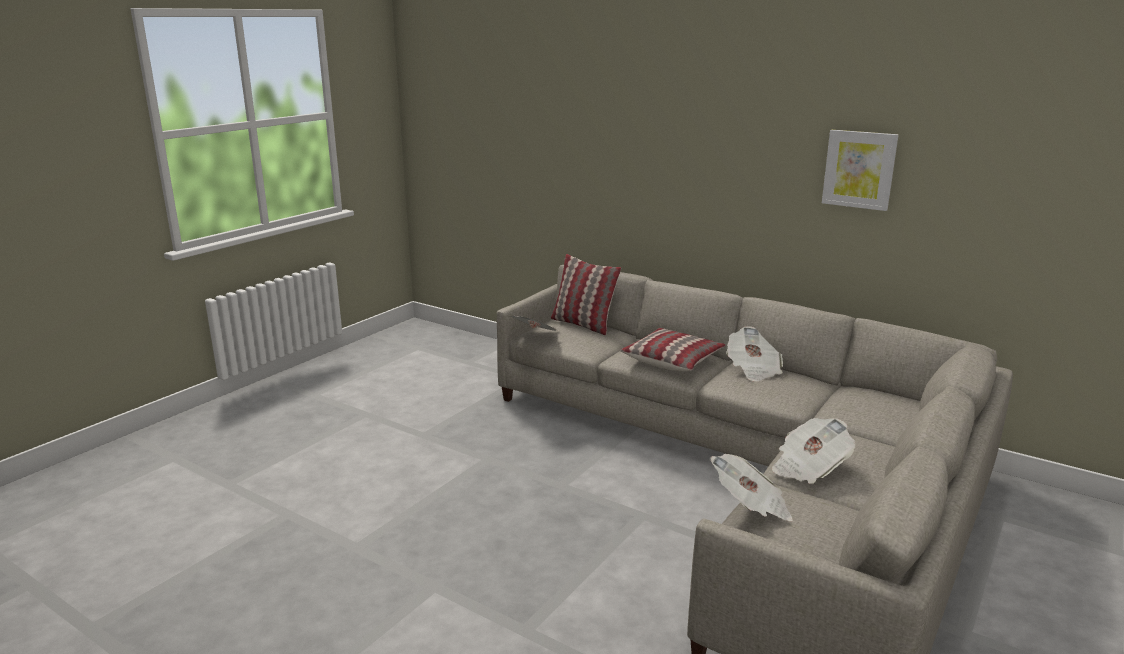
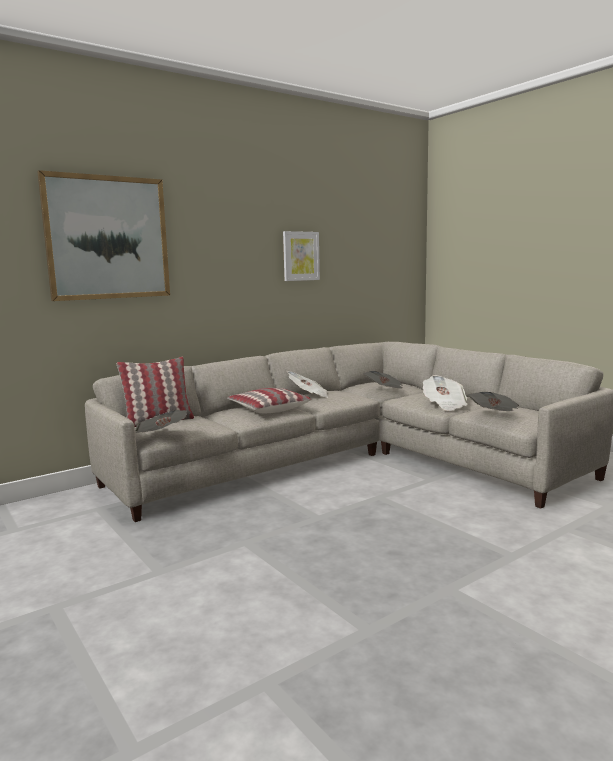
camera: 70 degrees left, 10 degrees down
none -> picture [37,170,170,301]
none -> newspaper [363,371,403,388]

